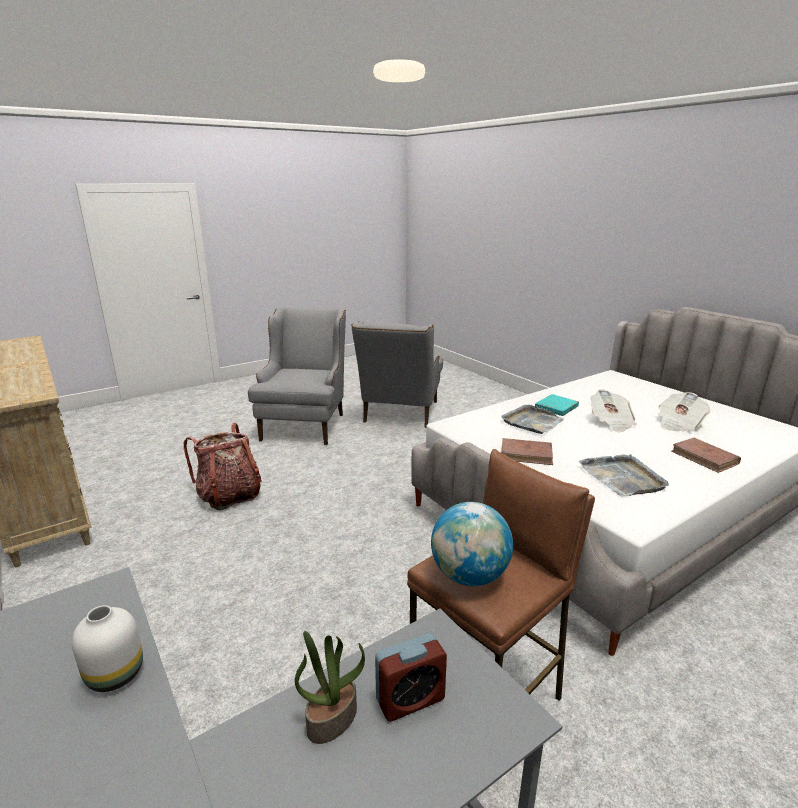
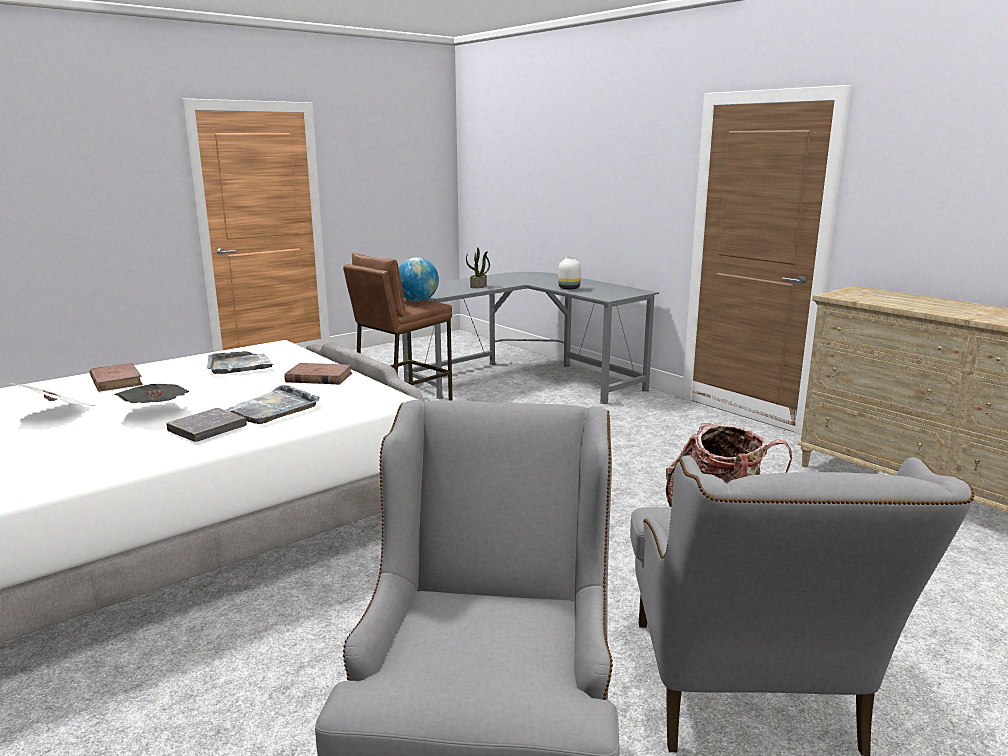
camera: 175 degrees right, 5 degrees down
alarm clock [375,633,447,722] -> none
turquoise book [535,394,579,416] -> grey book [166,408,247,442]

